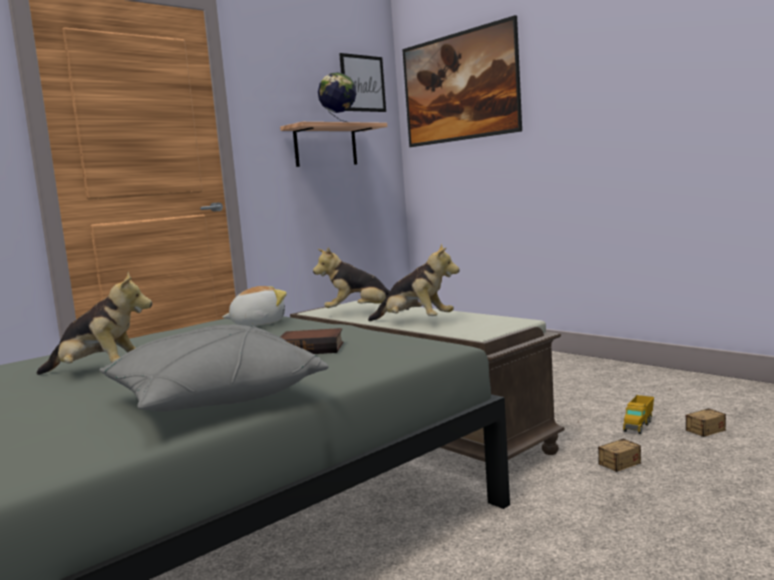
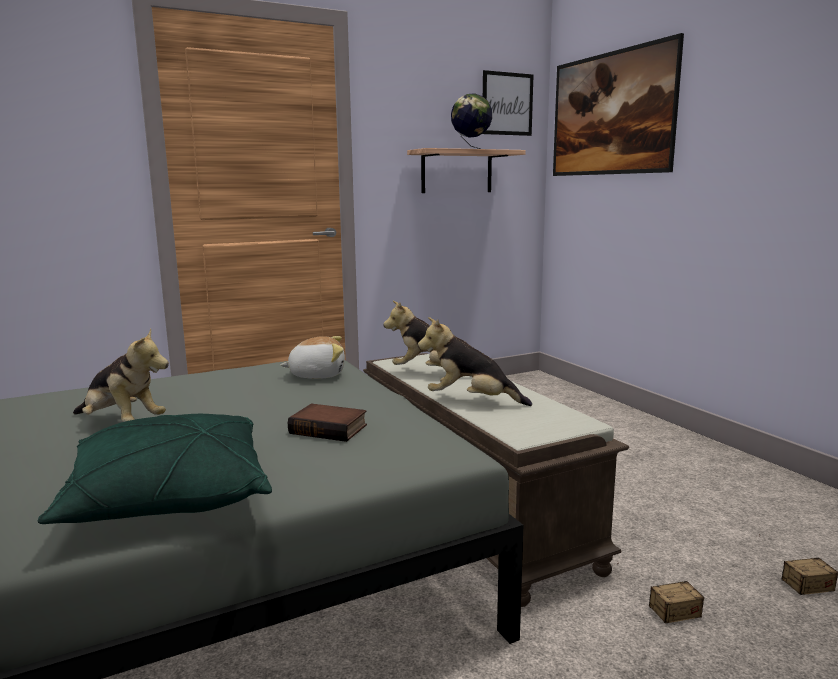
camera: 15 degrees right, 5 degrees up
grey pillow [99,325,328,411] -> green pillow [38,414,272,524]
plush toy [368,243,460,321] -> plush toy turned 150 degrees clockwise [418,317,532,406]
toy truck [623,395,654,434] -> none

